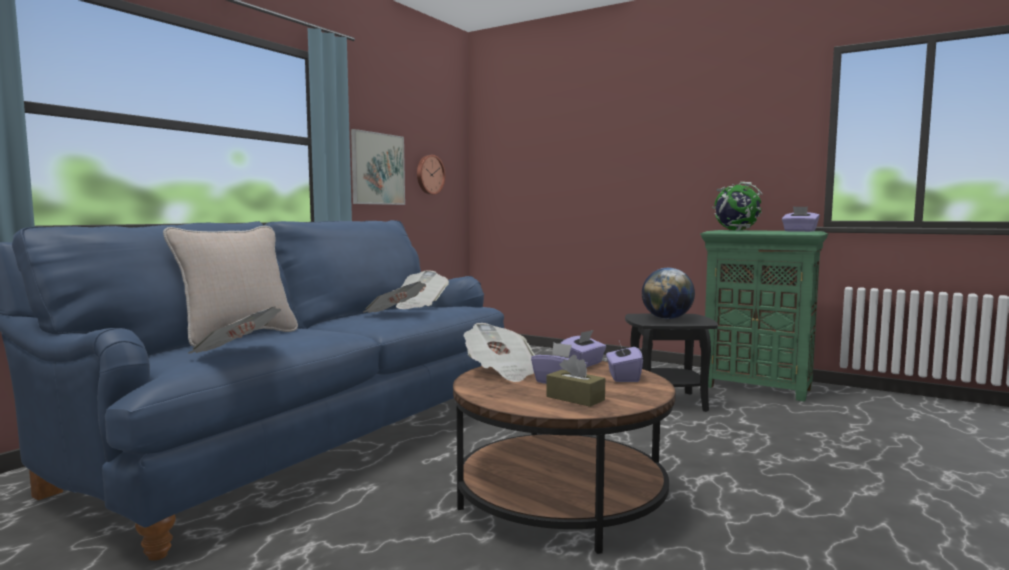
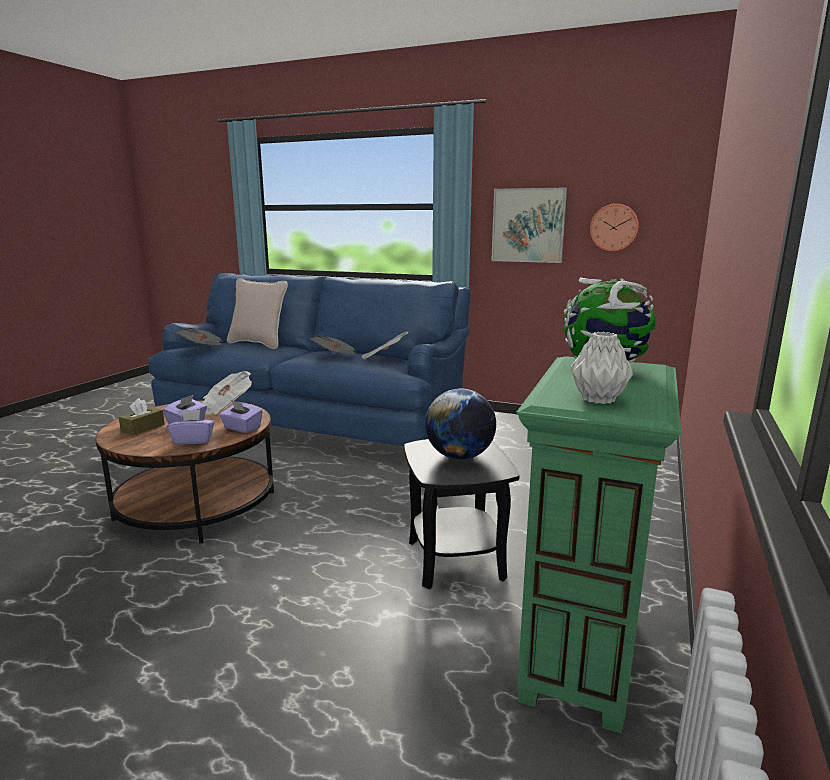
camera: 80 degrees right, 10 degrees up
purple tissue box [782,206,820,232] -> grey vase [570,332,633,404]

